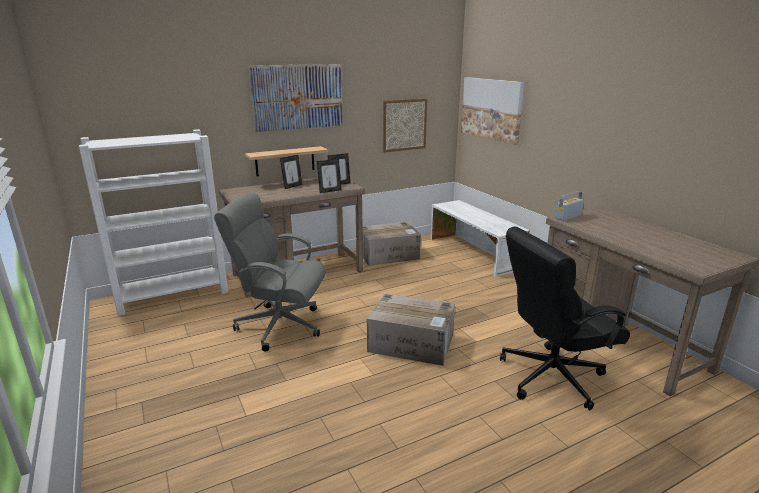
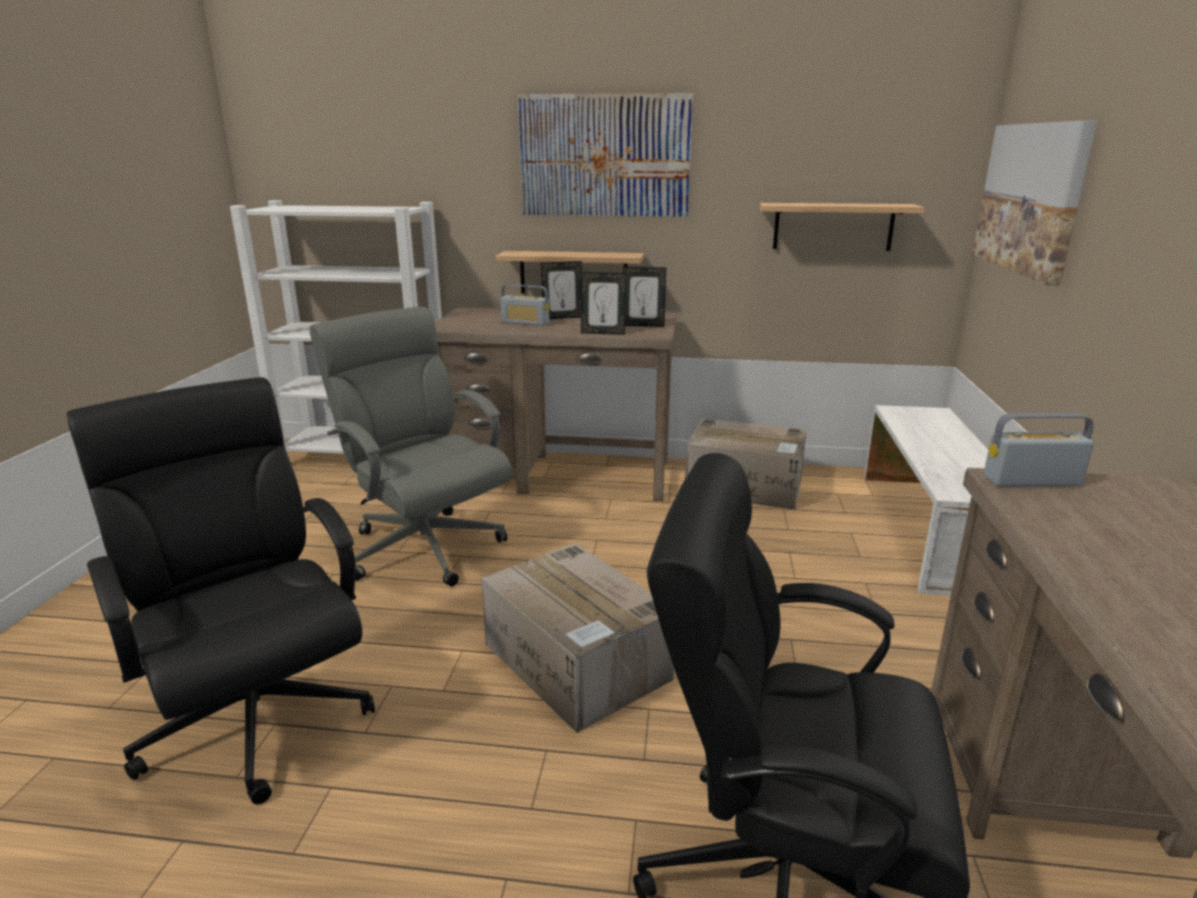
camera: 35 degrees right, 0 degrees up
picture [383,98,427,153] -> shelf [759,203,924,251]
none -> black office chair [67,377,375,804]
none -> radio [501,284,550,326]

